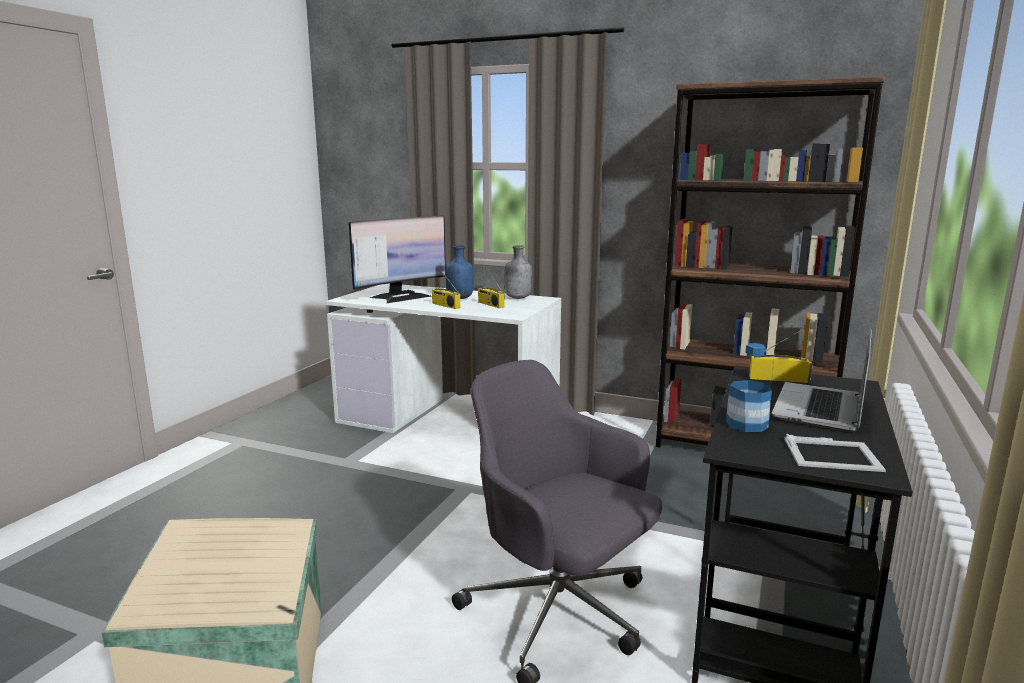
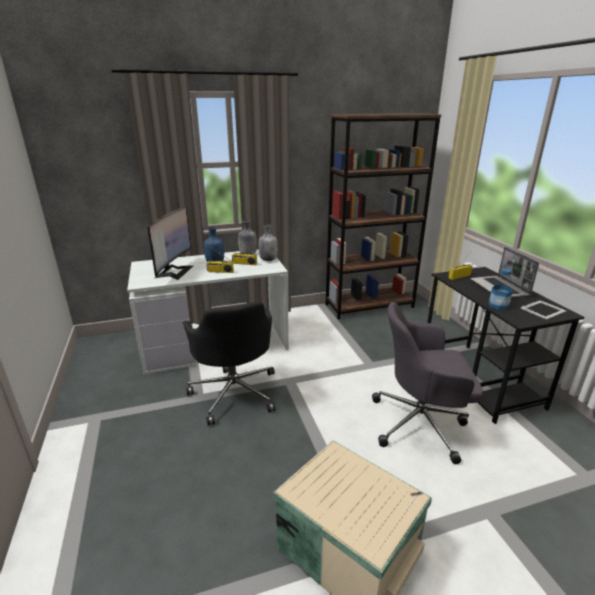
camera: 40 degrees left, 10 degrees up
none -> black office chair [183,301,275,425]
none -> grey bottle [259,224,278,261]

